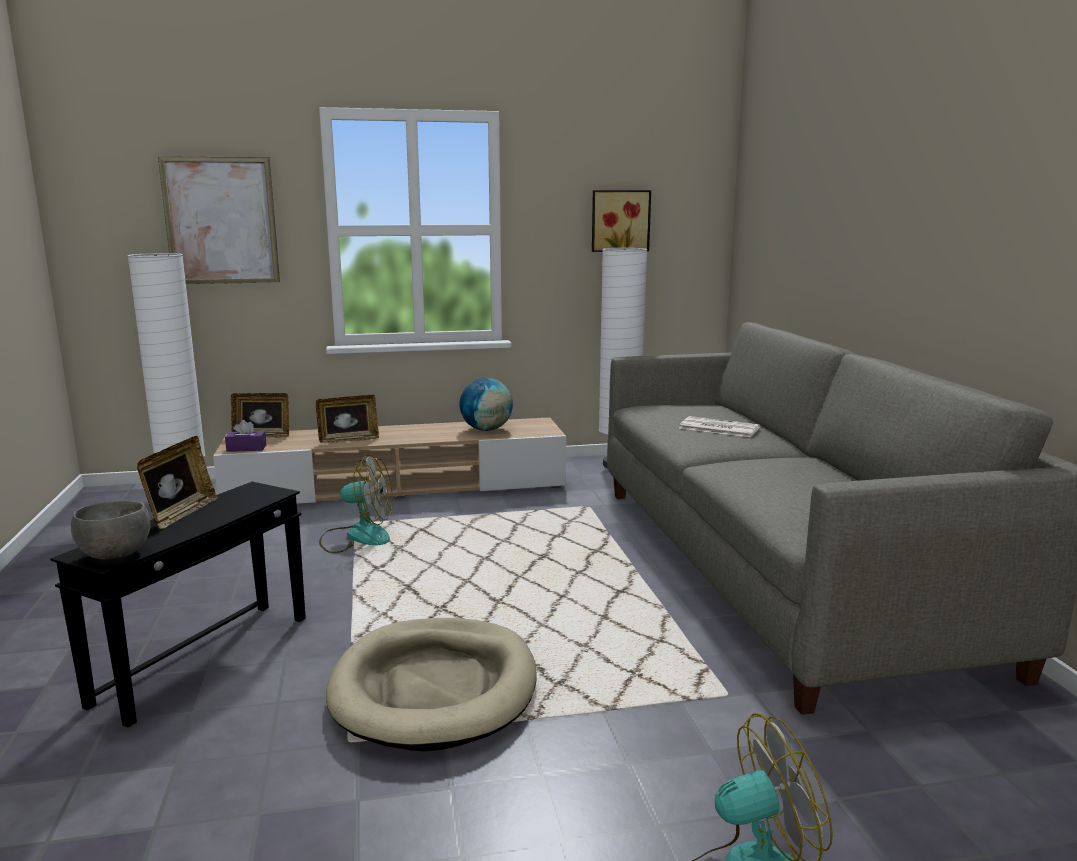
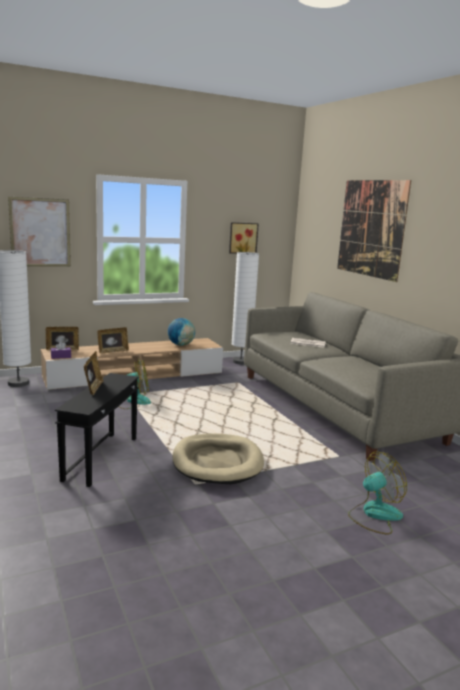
camera: 15 degrees left, 0 degrees up
grey bowl [71,500,150,559] -> none
none -> picture [337,180,411,282]

